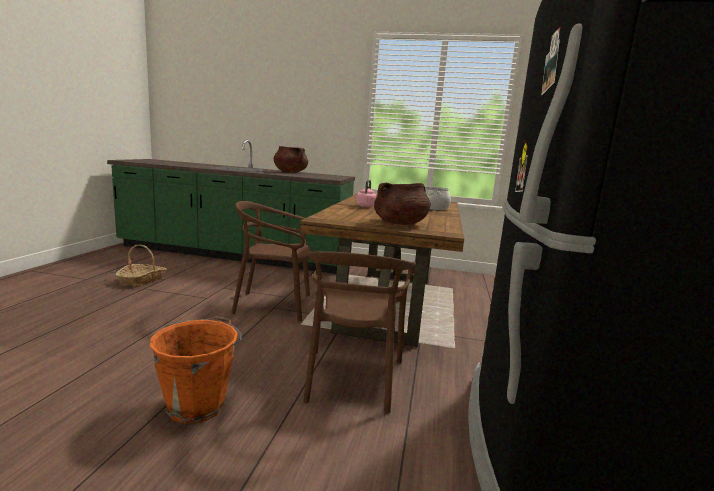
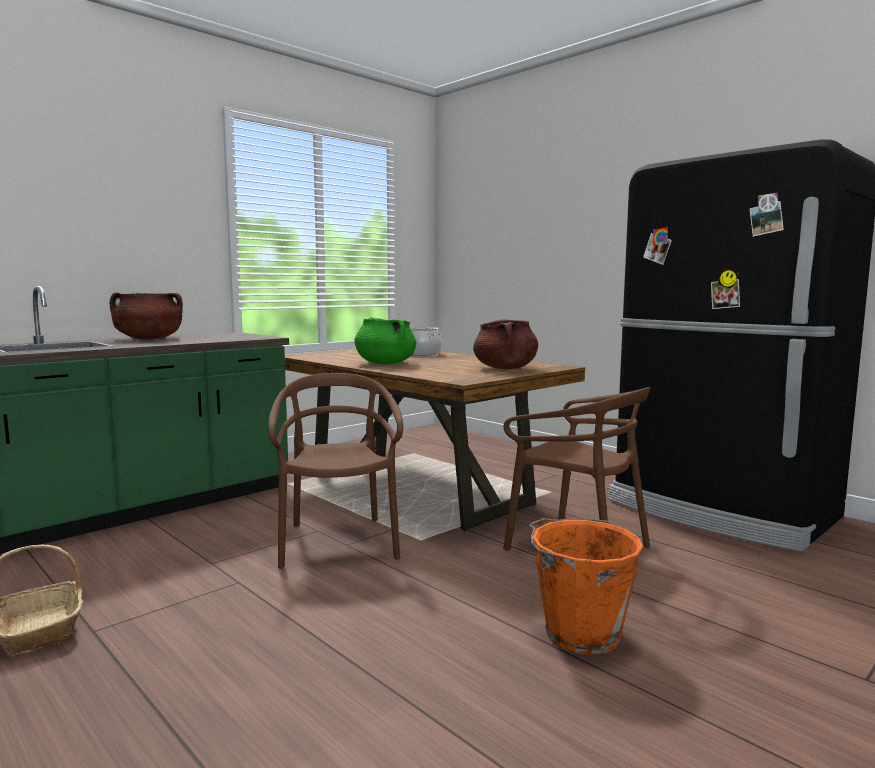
camera: 55 degrees left, 5 degrees down
brown chair [231,201,311,322] -> brown chair turned 135 degrees clockwise [268,373,403,569]
pink kettle [356,180,377,207] -> green cooking pot [354,317,416,364]

